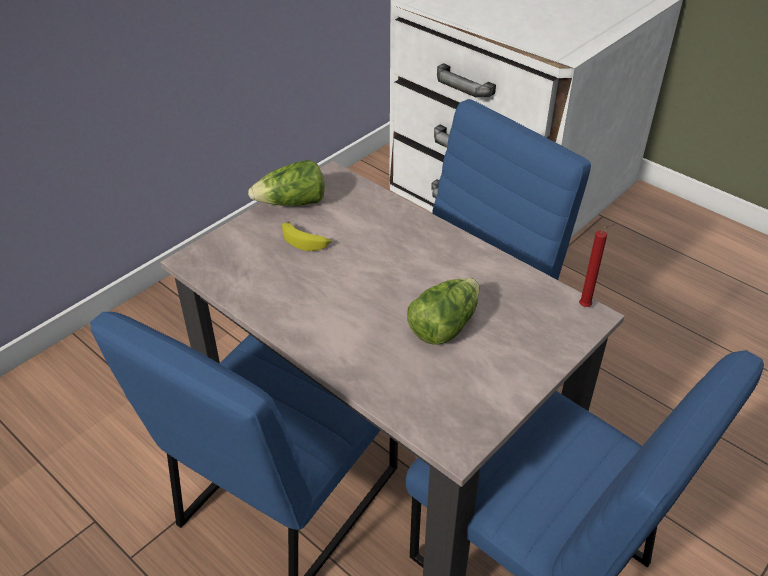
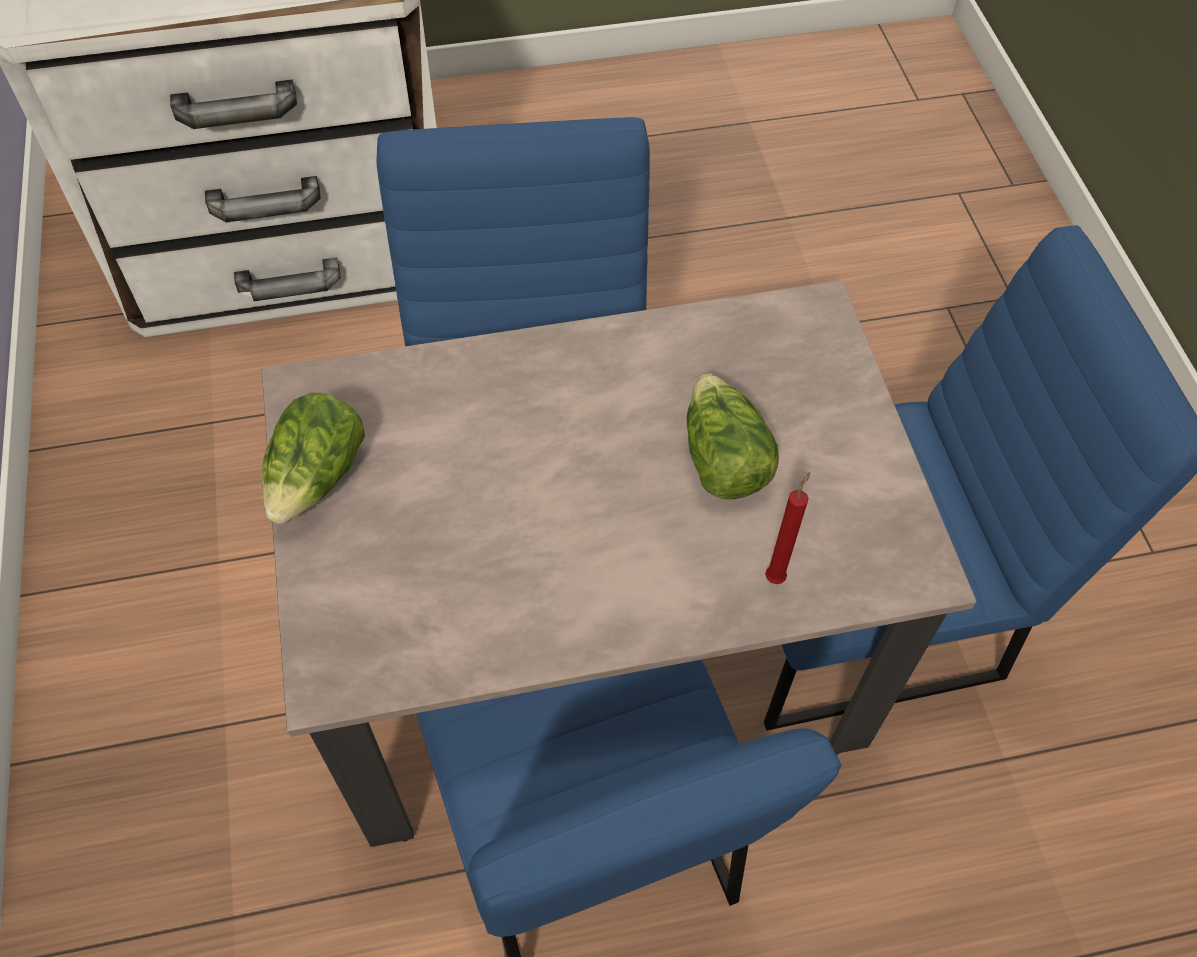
camera: 55 degrees left, 15 degrees up
banana [282,221,331,251] -> none
red candle [579,223,615,307] -> red candle moved to [765,472,810,584]

